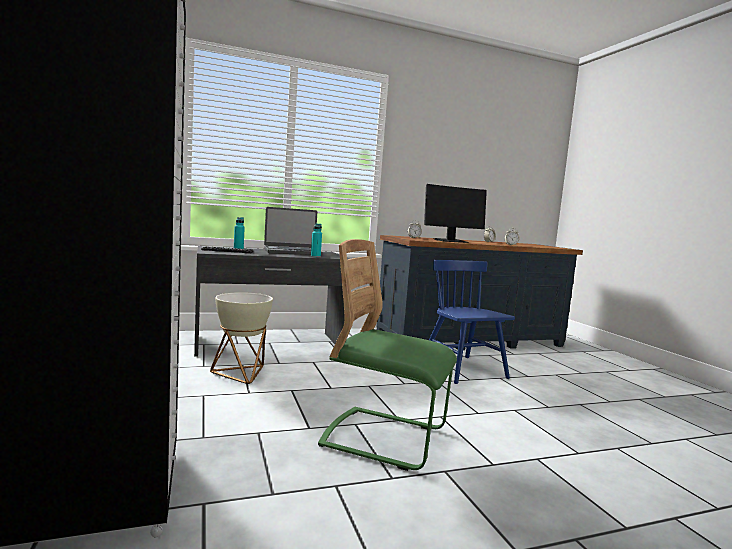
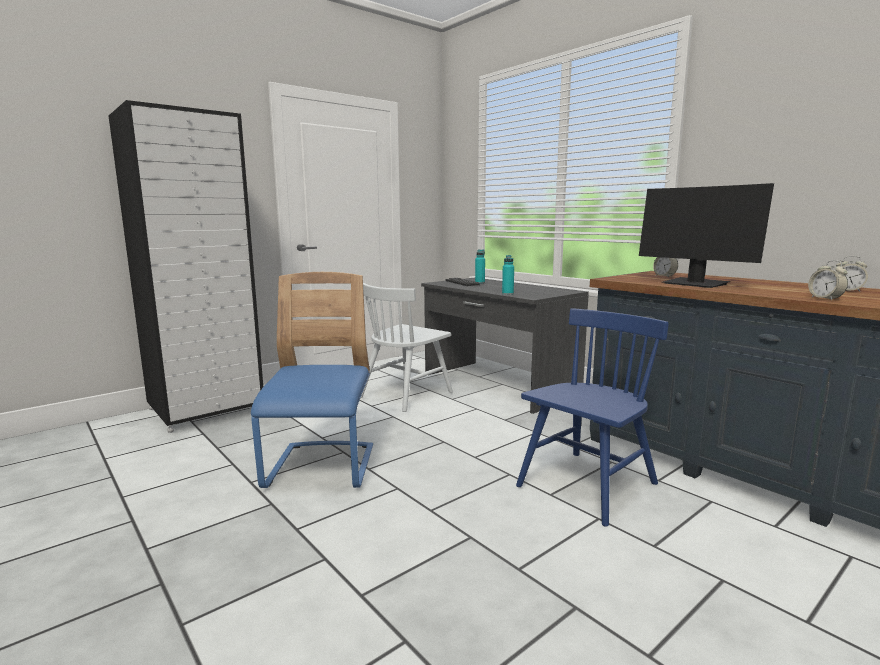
camera: 70 degrees right, 5 degrees up
planter [210,292,273,384] -> white chair [361,283,453,412]
laptop [264,207,323,255] -> none
green chair [318,239,457,471] -> blue chair [251,272,373,488]

